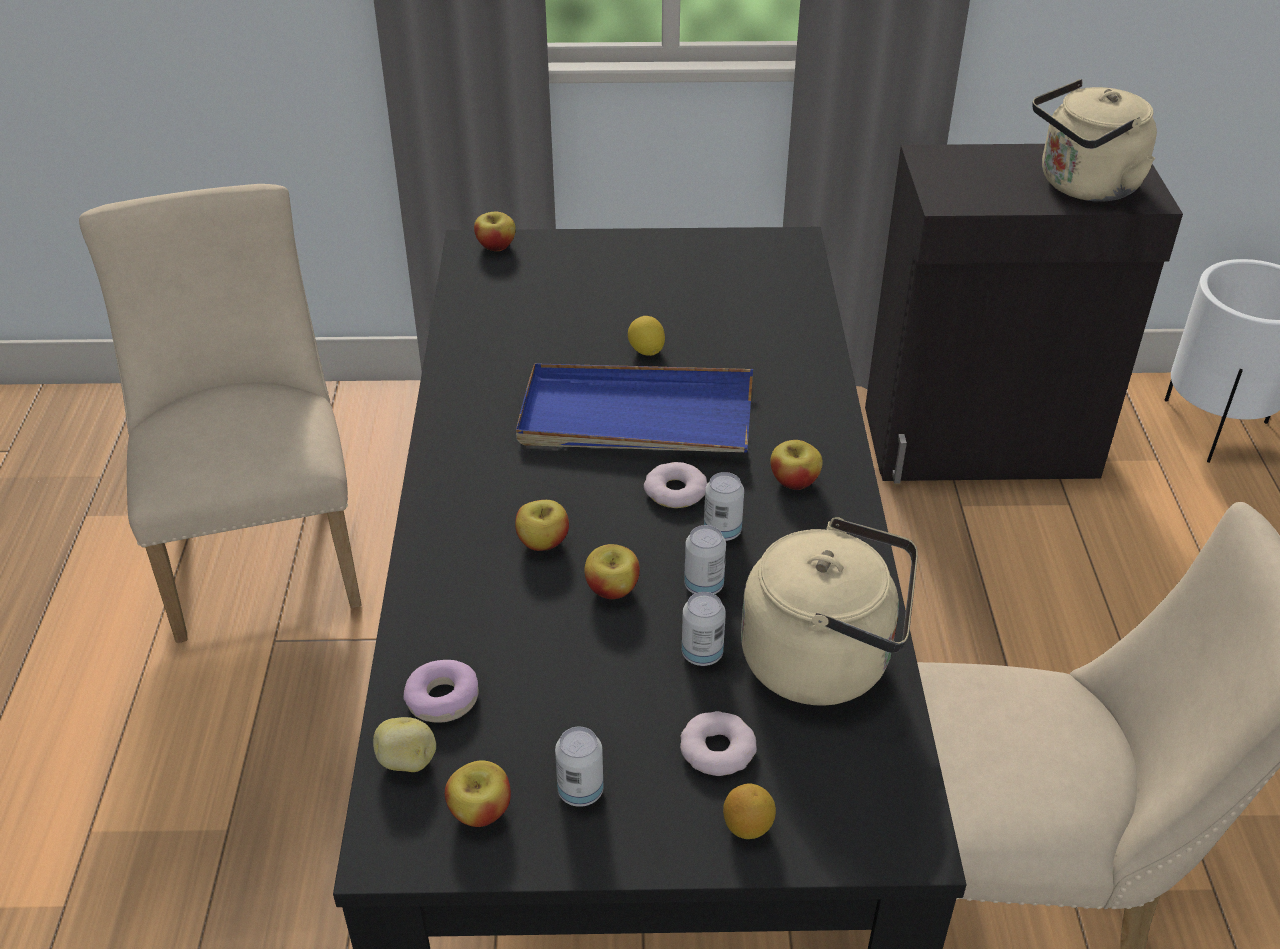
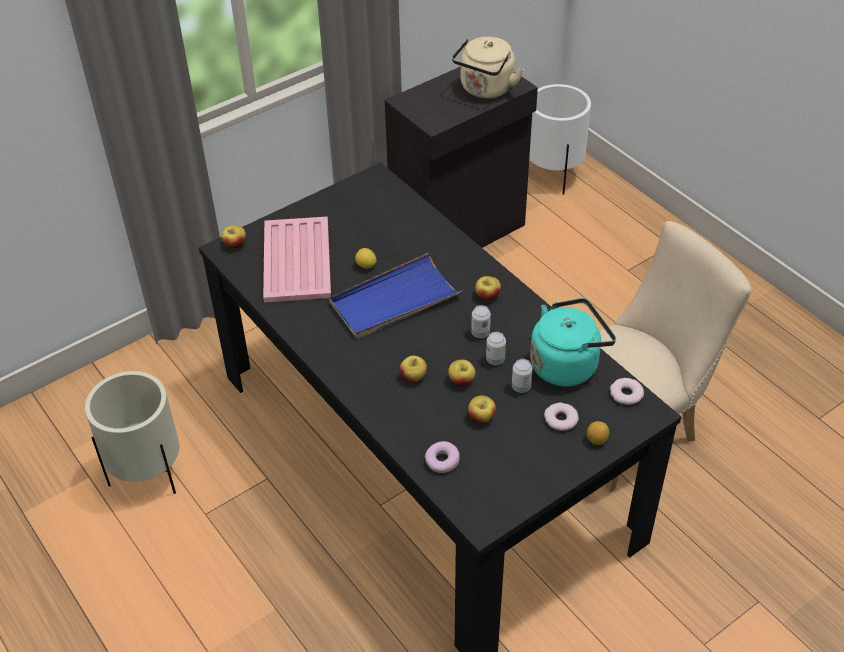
camera: 35 degrees left, 5 degrees up
beige chair [79,184,361,643] -> beige planter [85,371,180,494]
potato [373,717,436,772] -> none
apple [445,760,511,827] -> apple moved to [468,396,496,423]
can [555,727,603,807] -> none
donut [644,462,707,508] -> donut moved to [610,378,644,405]
beige kettle [741,517,918,706] -> turquoise kettle [530,298,616,386]
none -> pink tray [263,216,331,302]

